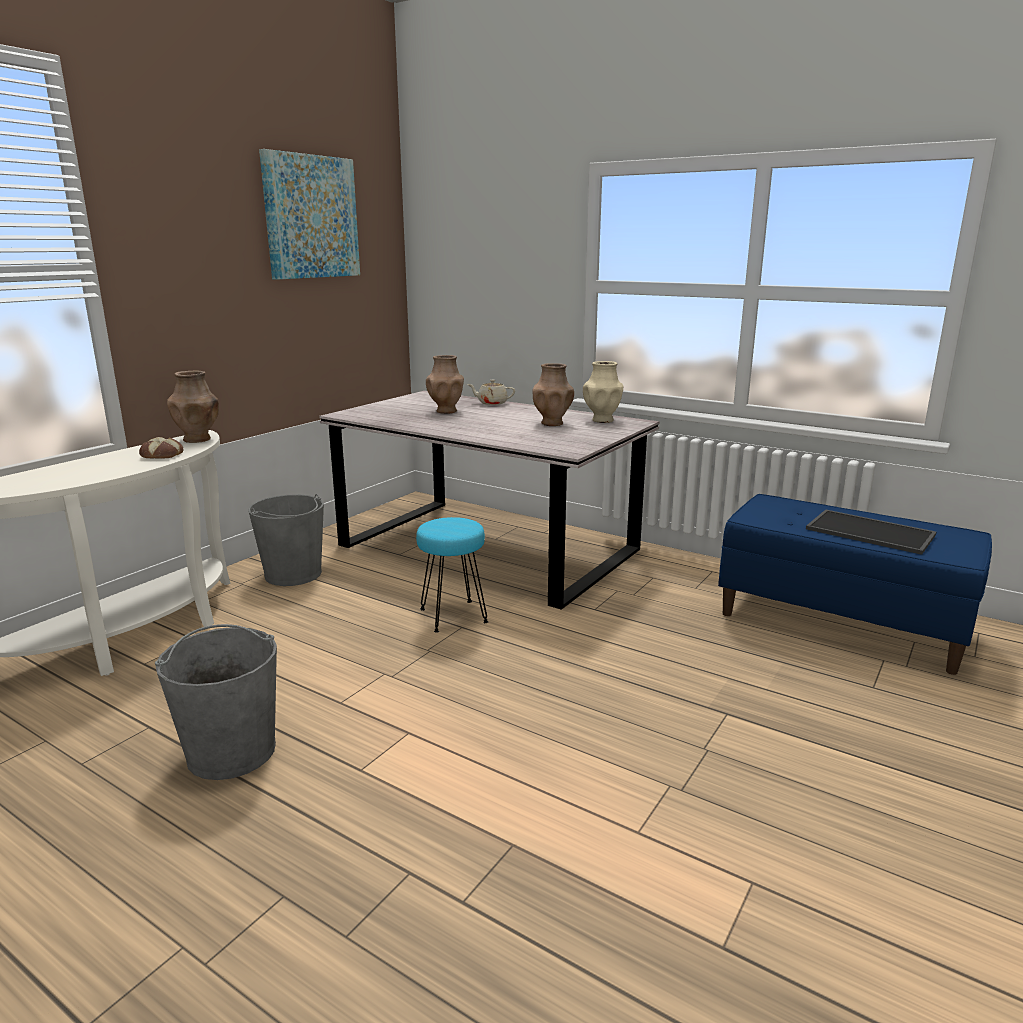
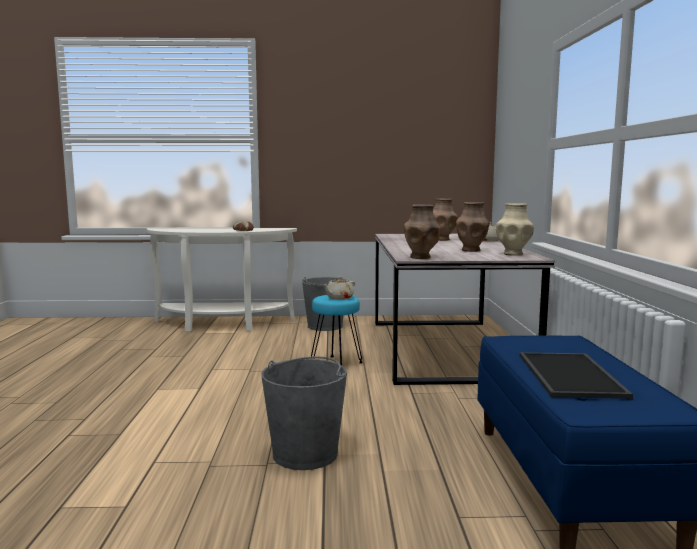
camera: 55 degrees right, 10 degrees down
grey bucket [155,624,277,780] -> grey bucket moved to [261,356,347,470]
brown vase [167,371,219,443] -> brown vase moved to [404,204,440,259]
picture [259,149,360,280] -> none
none -> beige teapot [322,277,355,300]

